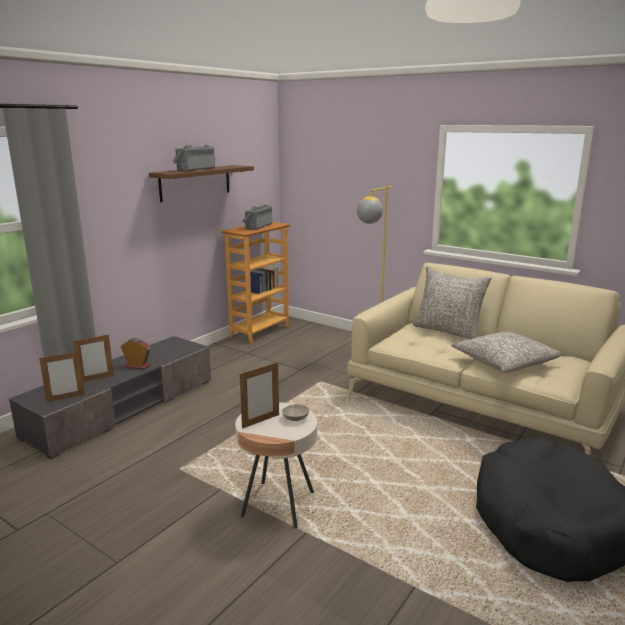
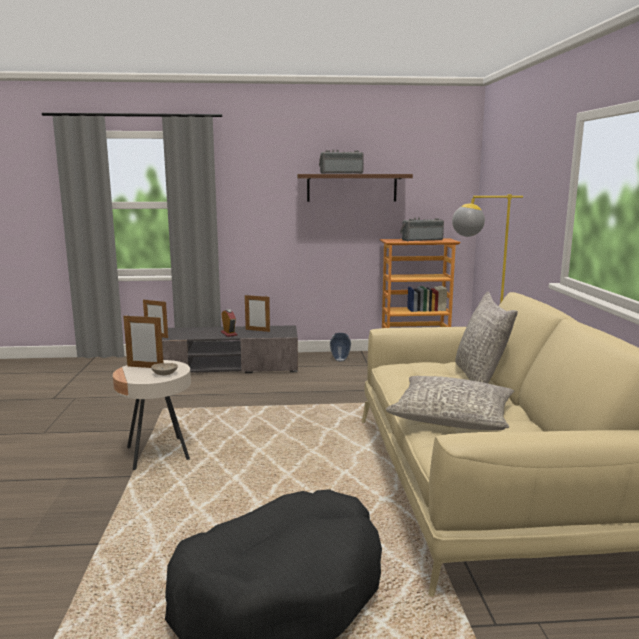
camera: 50 degrees right, 5 degrees down
picture frame [73,335,114,382] -> picture frame moved to [245,295,270,332]
none -> vase [330,333,351,361]

